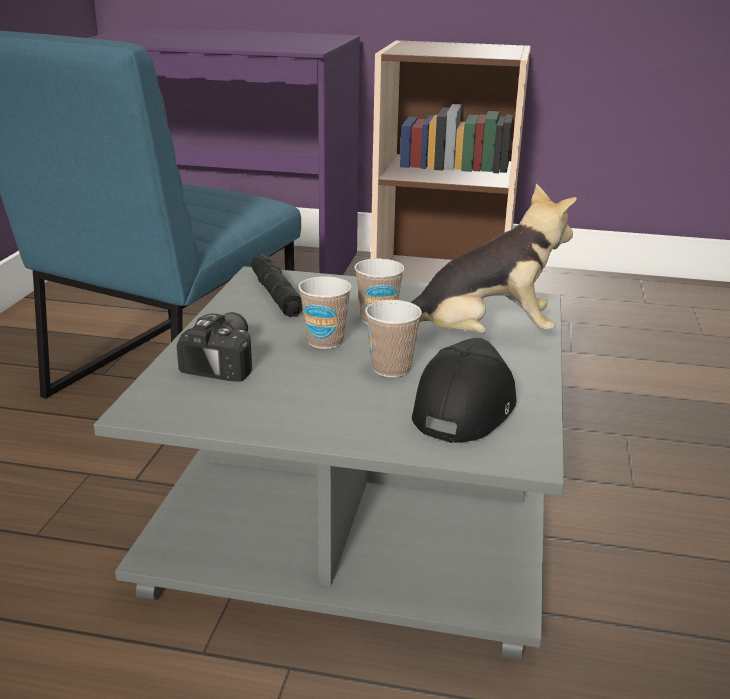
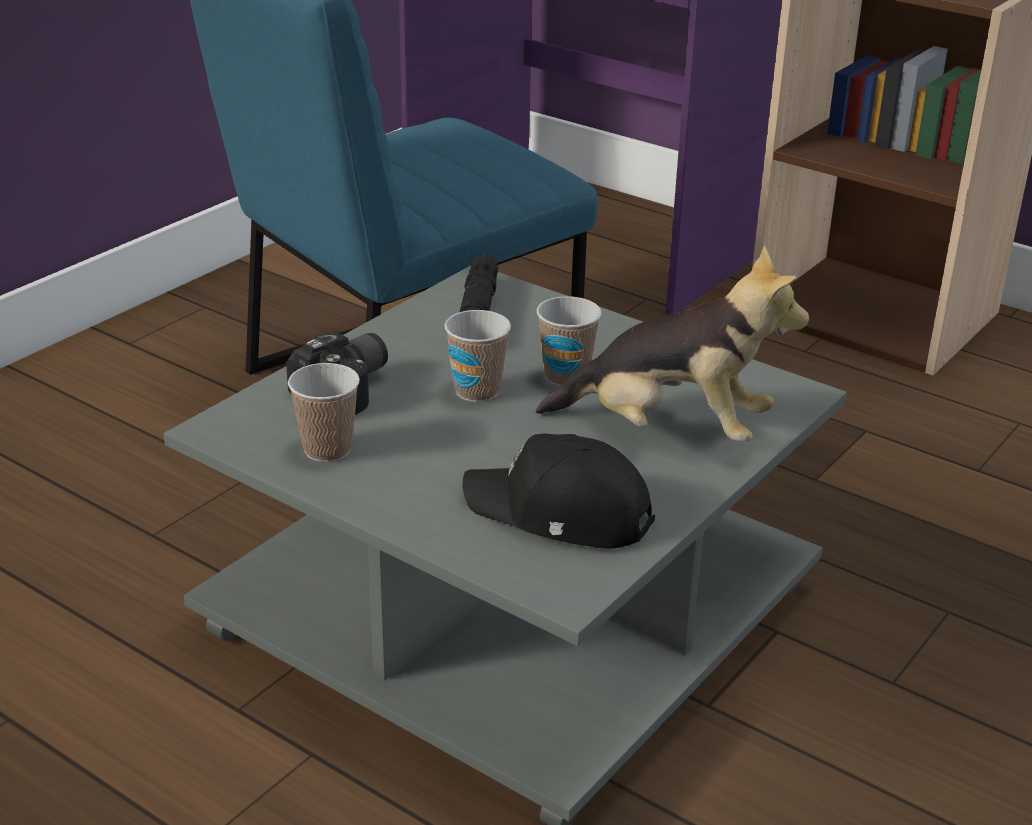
camera: 25 degrees right, 5 degrees up
cup [365,300,422,377] -> cup moved to [288,363,360,462]
black cap [412,338,516,443] -> black cap turned 120 degrees counterclockwise [463,433,655,549]

